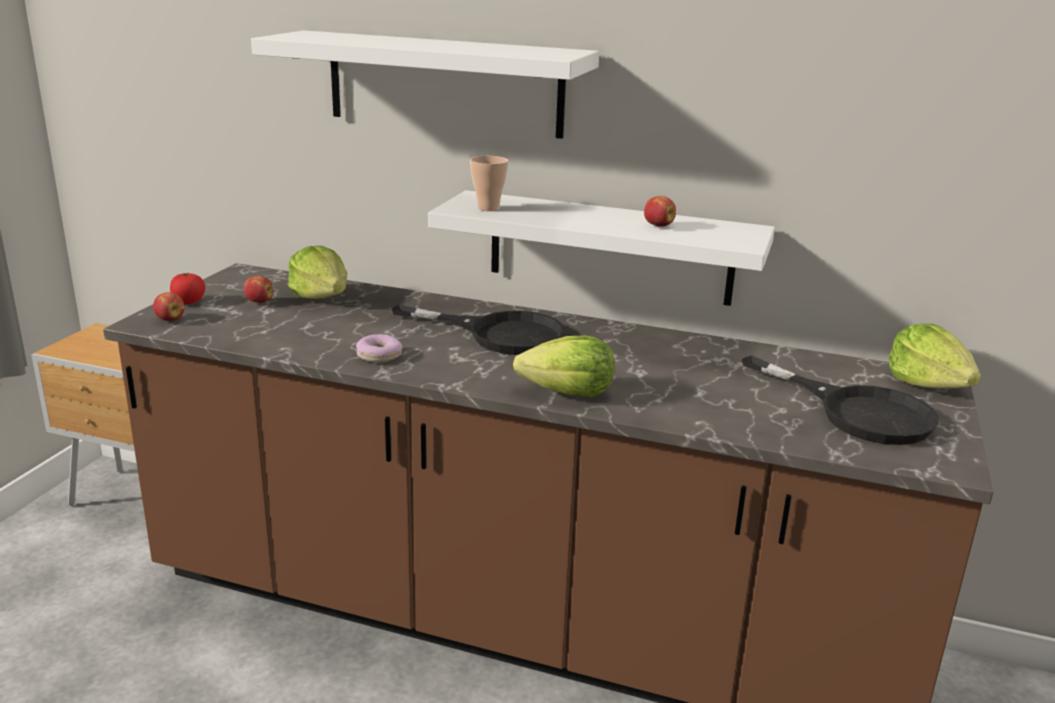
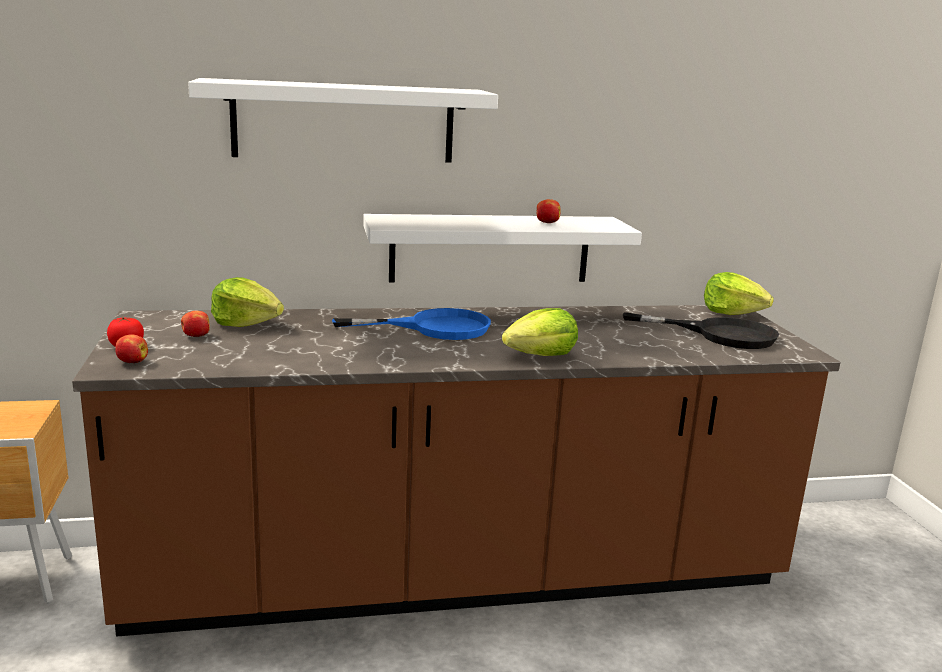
camera: 30 degrees left, 5 degrees down
donut [356,334,402,363] -> none
black frying pan [391,305,565,355] -> blue frying pan [332,308,491,340]
cup [470,156,509,211] -> none

